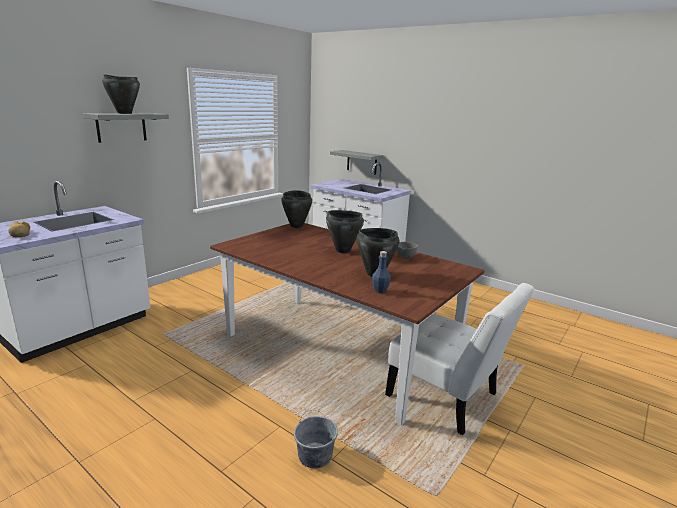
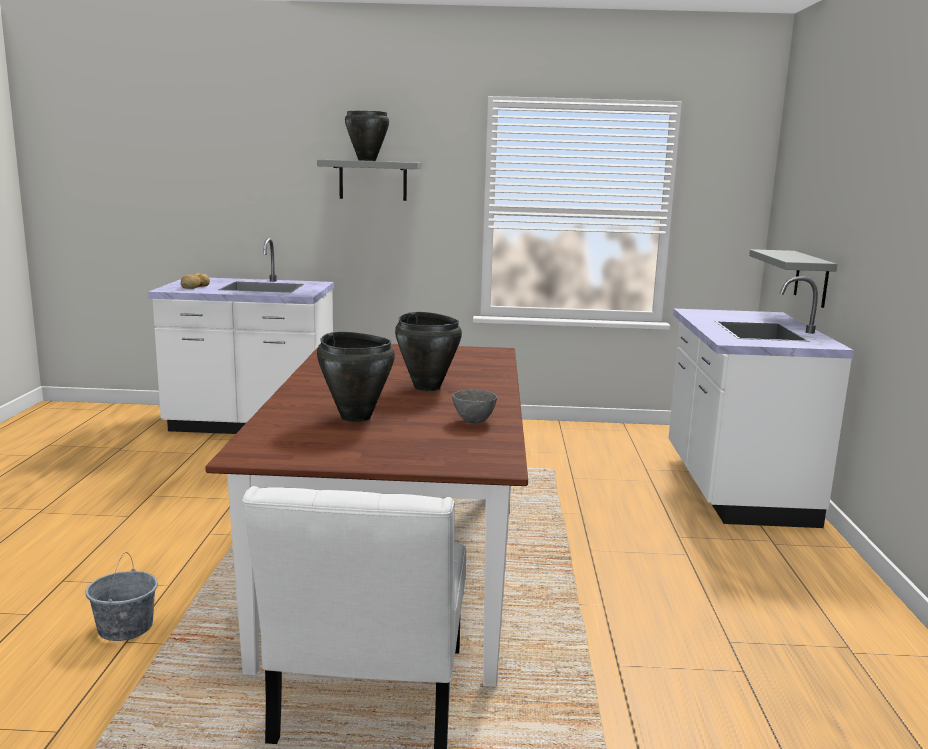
camera: 55 degrees right, 5 degrees down
black cooking pot [281,190,312,228] -> none
blue bottle [372,251,391,293] -> none

